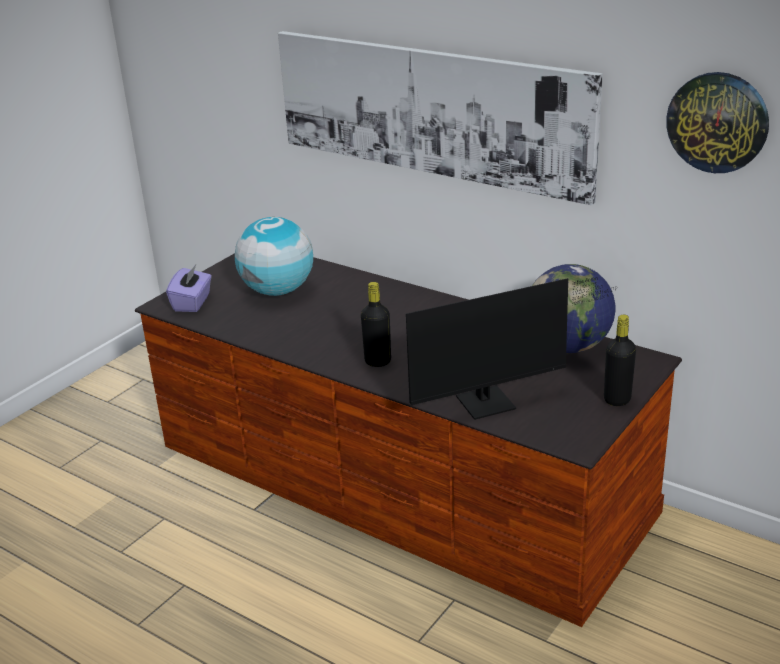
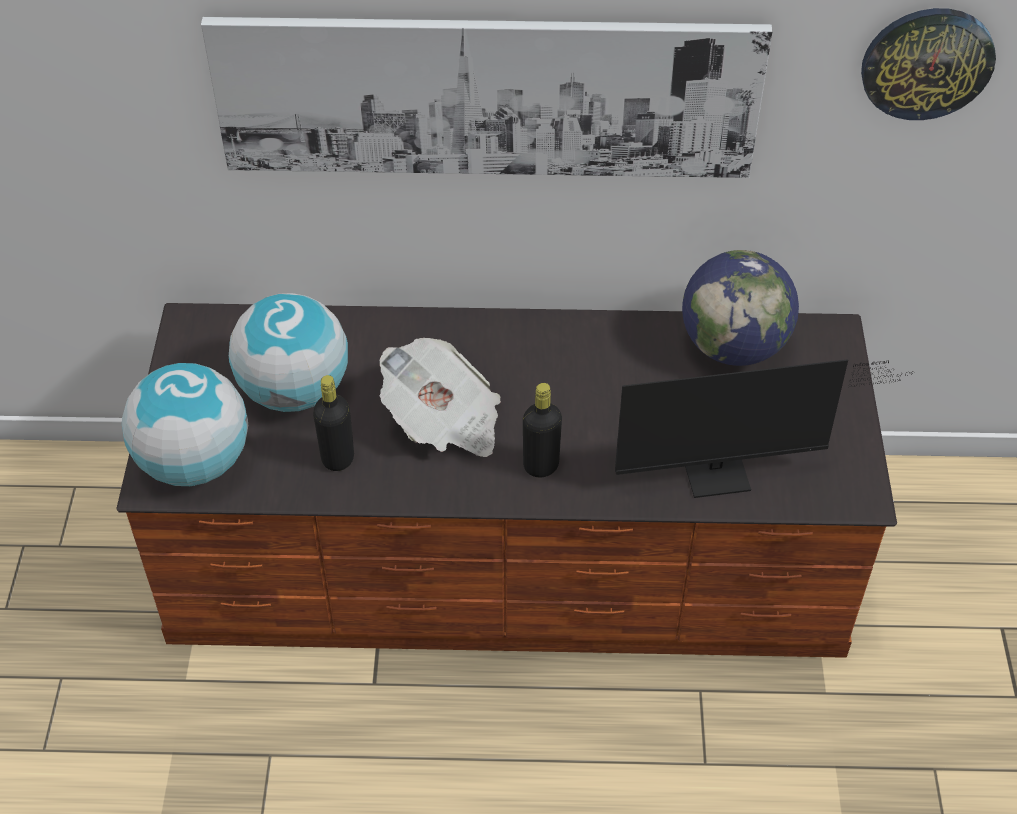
camera: 35 degrees left, 20 degrees up
purple tissue box [166,265,212,312] -> globe [122,363,248,486]
monitor [406,277,614,420] -> monitor turned 45 degrees clockwise [615,359,915,498]
black bottle [604,315,636,406] -> black bottle moved to [313,375,354,471]
none -> newspaper [379,338,501,457]

